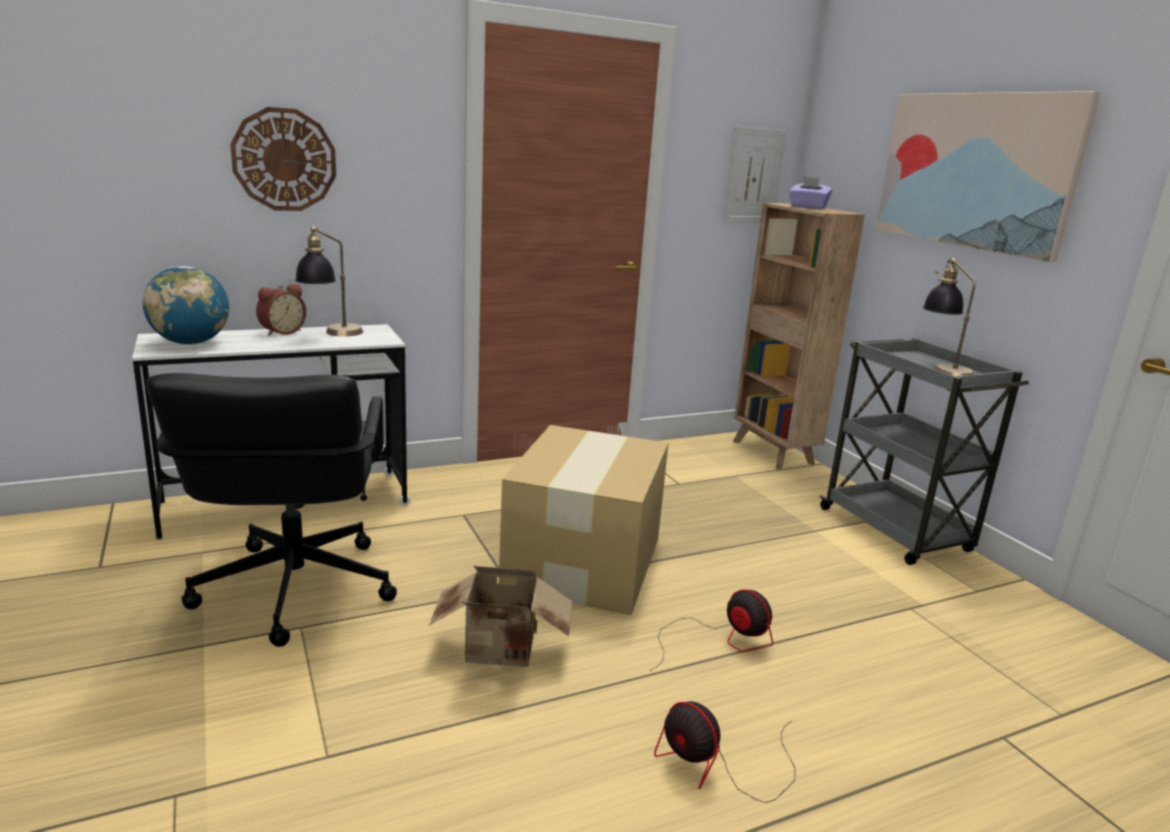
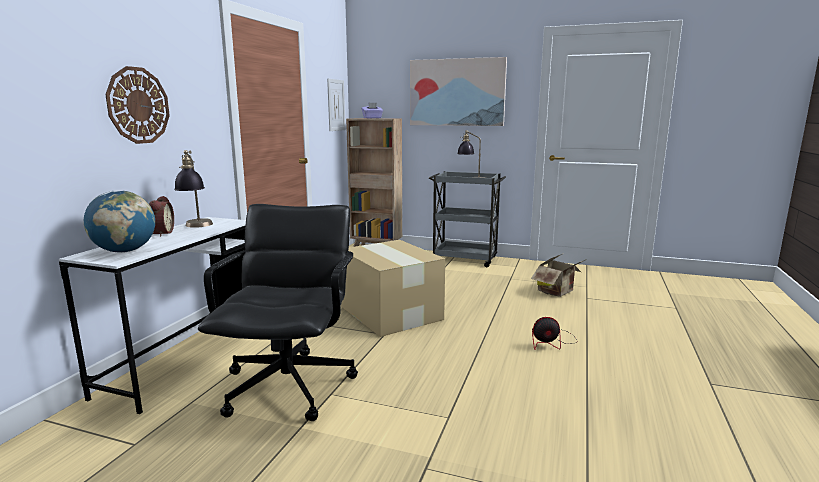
camera: 45 degrees left, 5 degrees down
black office chair [146,373,397,647] -> black office chair turned 120 degrees counterclockwise [198,204,358,421]
cardboard box [429,566,572,667] -> cardboard box moved to [531,254,587,297]
fan [650,589,773,671] -> none

